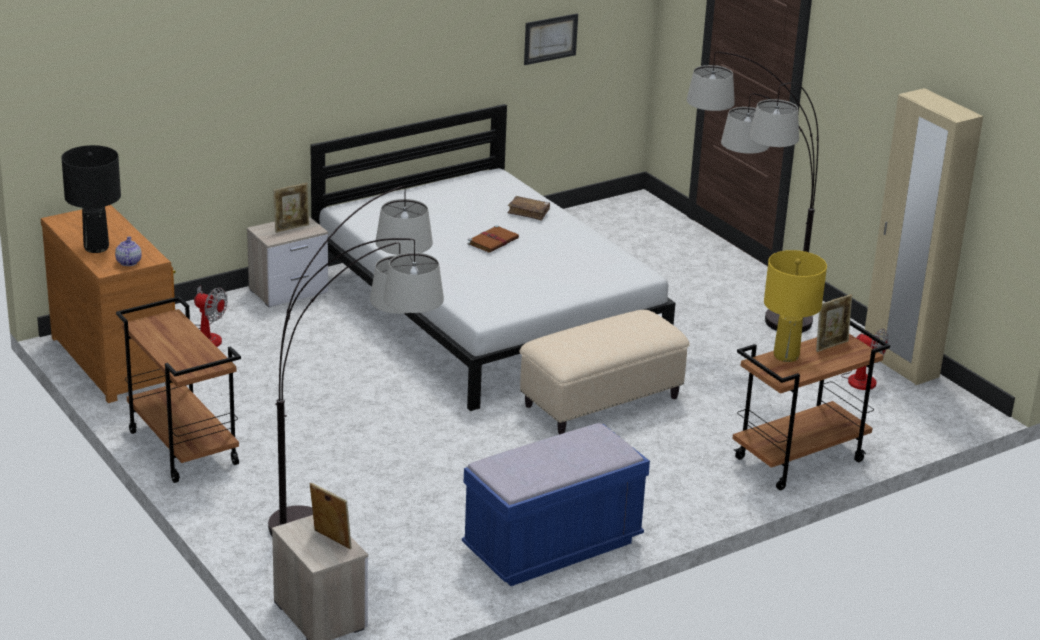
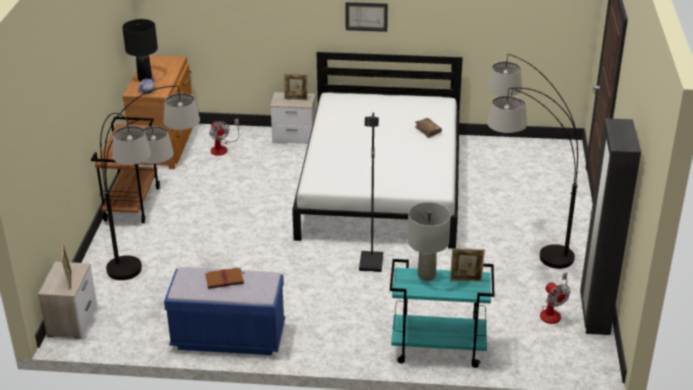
camera: 40 degrees right, 5 degrees up
brown book [468,225,519,253] -> brown book moved to [205,267,245,289]
beige ottoman [519,310,690,434] -> black floor lamp [359,112,383,272]
picture [524,14,578,65] -> picture moved to [345,2,388,32]
brown cart [733,320,890,490] -> turquoise cart [390,259,494,368]
yellow table lamp [764,250,827,362] -> grey table lamp [408,202,451,281]
beige wardrobe [865,88,983,385] -> black wardrobe [580,118,641,335]

